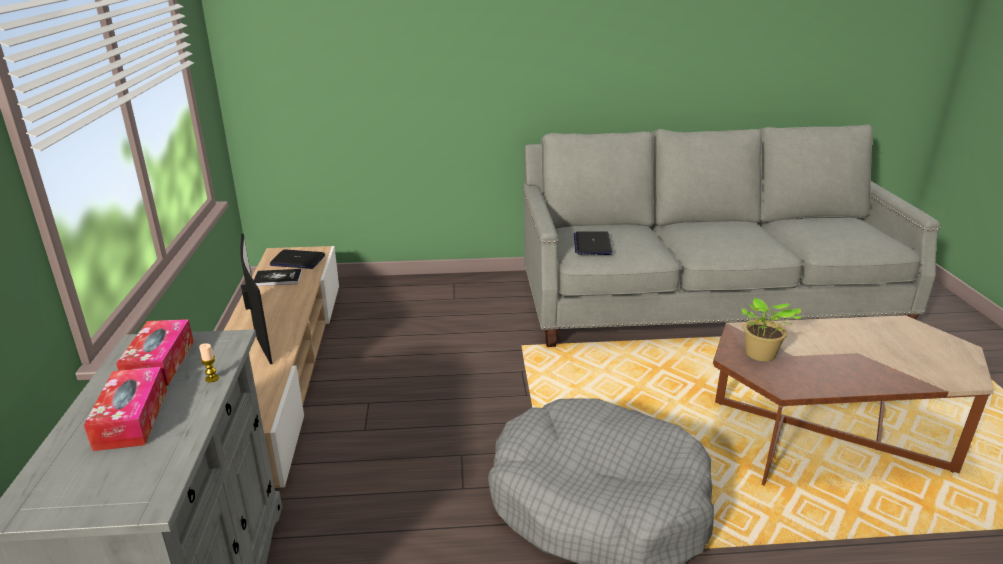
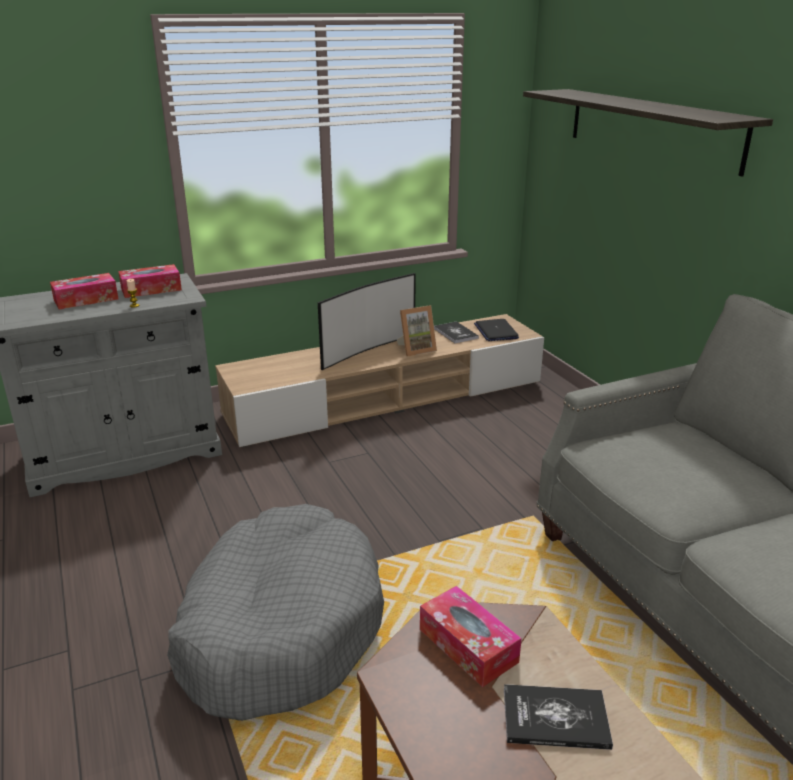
camera: 70 degrees right, 0 degrees up
laptop [574,231,612,255] -> none
potted plant [741,298,803,362] -> tissue box [420,586,522,687]
none -> picture frame [397,305,437,356]
none -> book [504,684,613,750]
none -> shelf [523,89,773,177]

